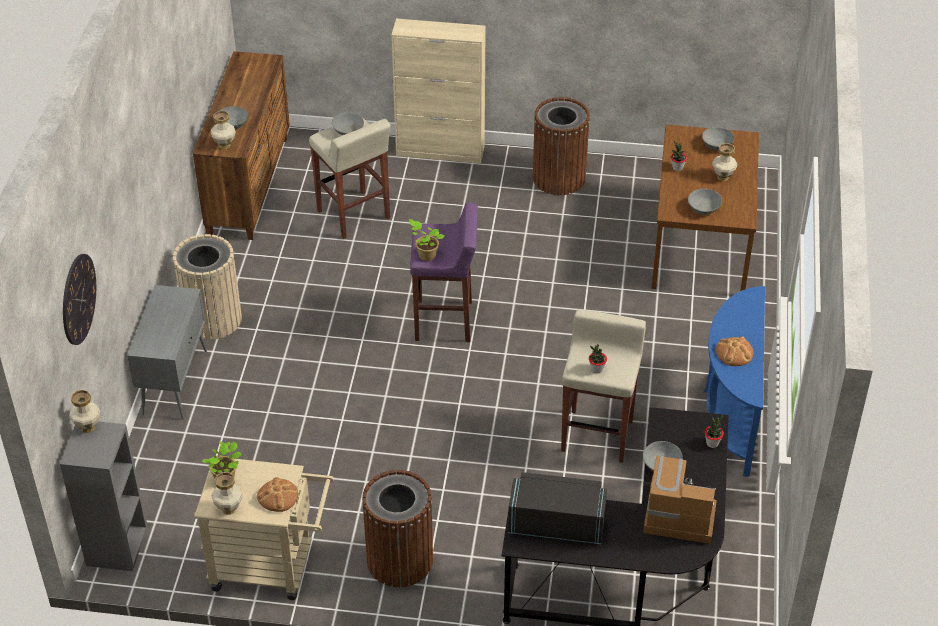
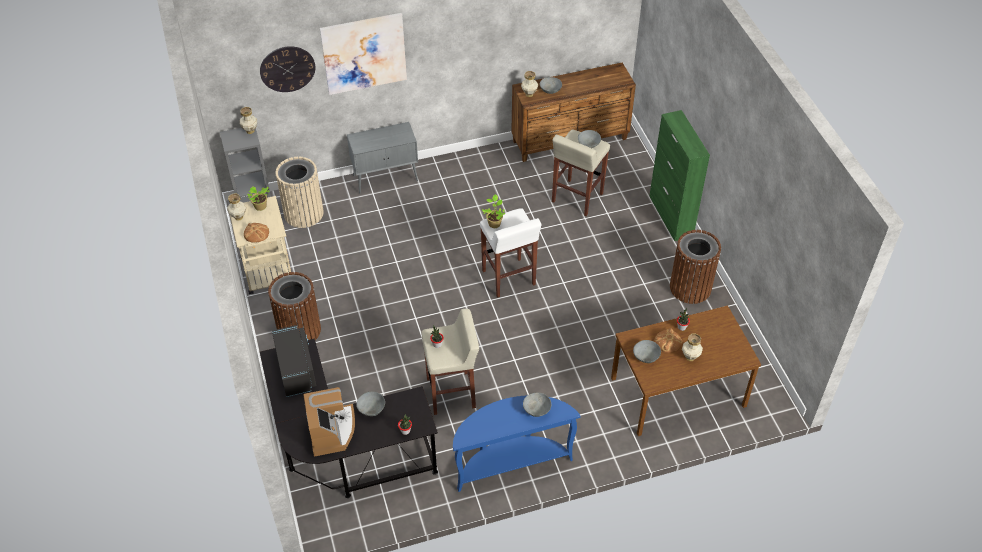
camera: 65 degrees right, 5 degrees up
beige trash can [173,234,242,340] -> beige trash can moved to [276,157,324,228]
beige cabinet [391,19,486,163] -> green cabinet [649,110,710,241]
purple stool [410,202,478,342] -> white stool [480,208,541,298]
grey bowl [702,127,734,151] -> grey bowl moved to [523,393,551,417]
bread [716,336,753,366] -> bread moved to [654,329,682,353]
none -> picture [320,13,407,95]

